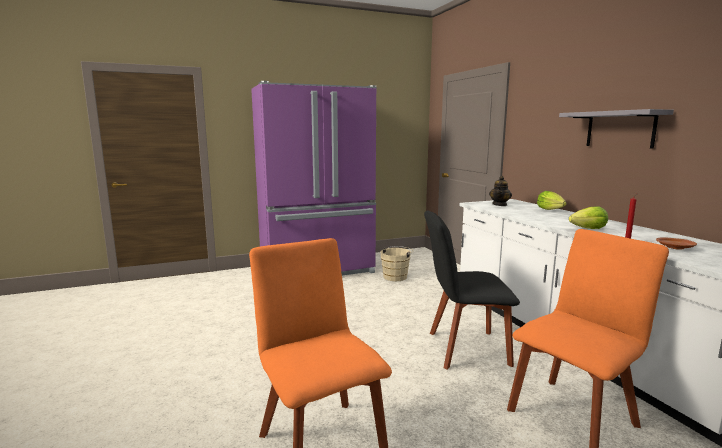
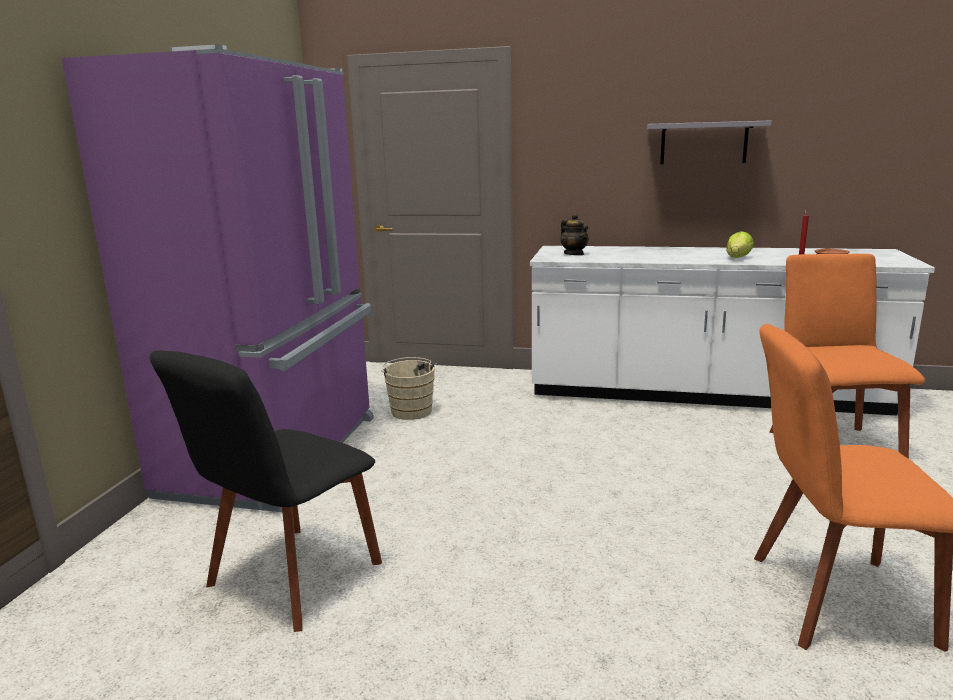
camera: 55 degrees left, 5 degrees up
black chair [424,211,520,369] -> black chair moved to [150,350,382,632]
lettuce [537,191,567,210] -> none

